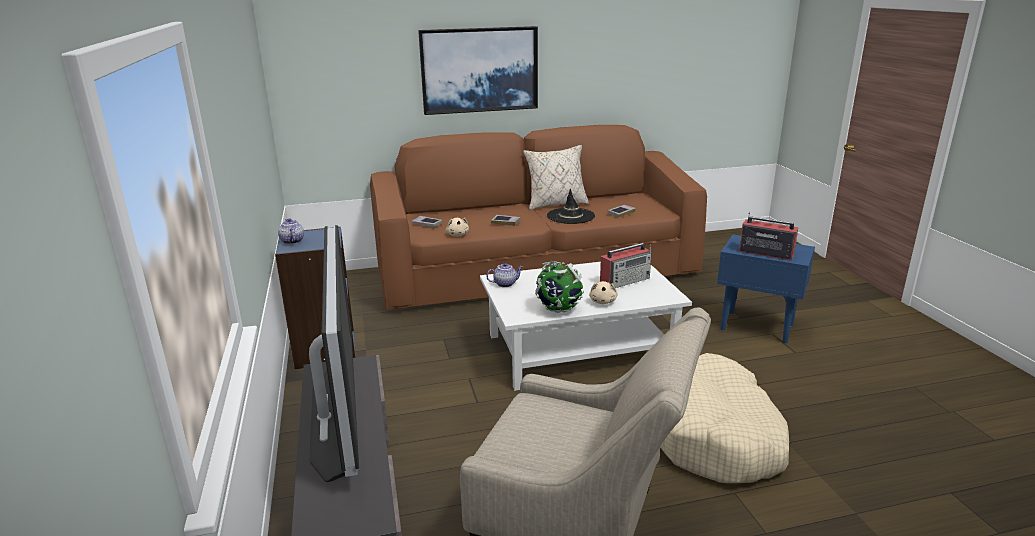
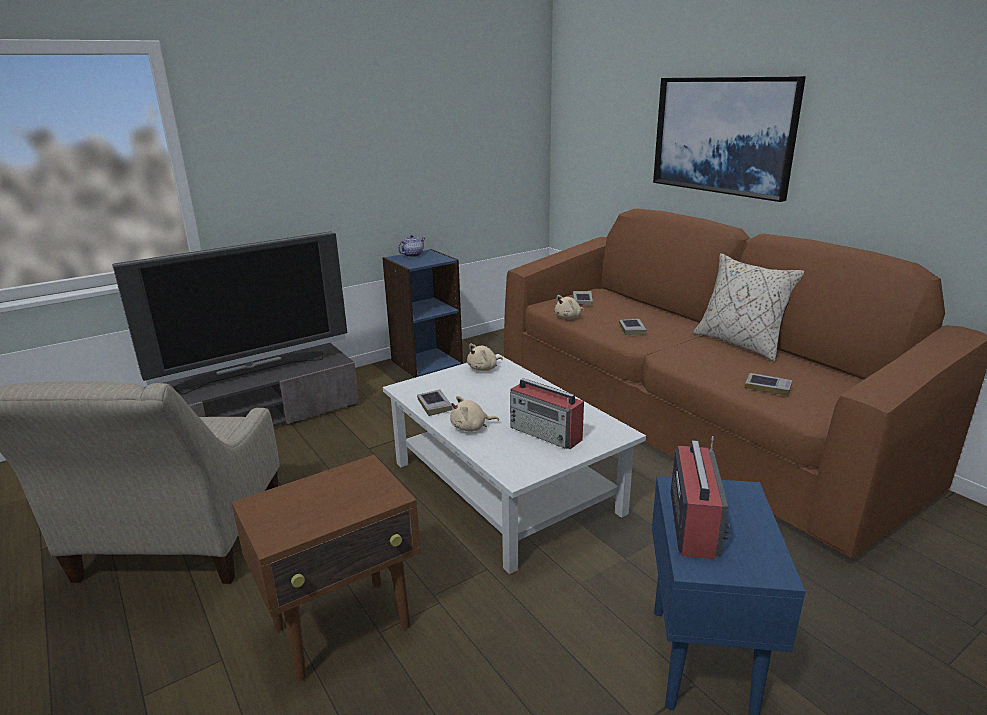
camera: 70 degrees right, 0 degrees up
teapot [486,263,523,287] -> beige plush toy [467,344,503,371]
globe [535,261,584,313] -> book [417,390,453,416]
black hat [547,188,595,224] -> none
beige dog bed [660,353,789,483] -> brown side table [231,455,421,681]

